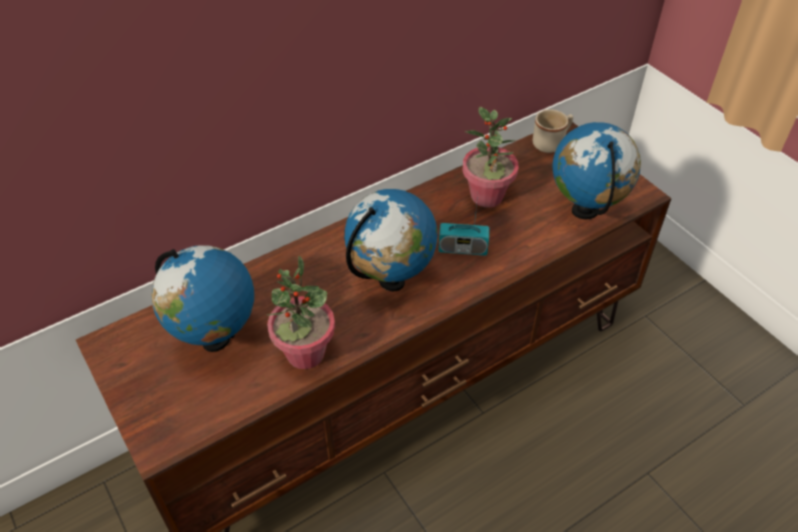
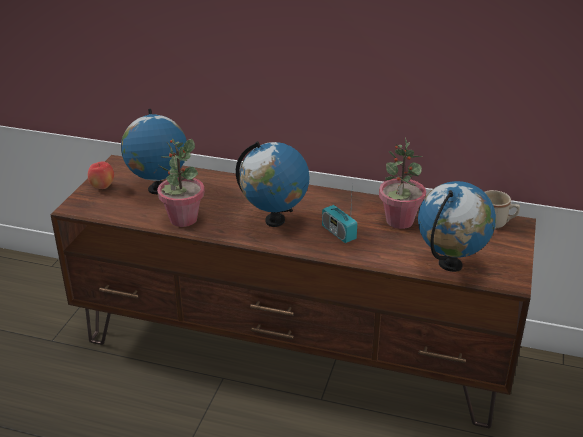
camera: 50 degrees right, 15 degrees down
none -> apple [88,161,114,189]

